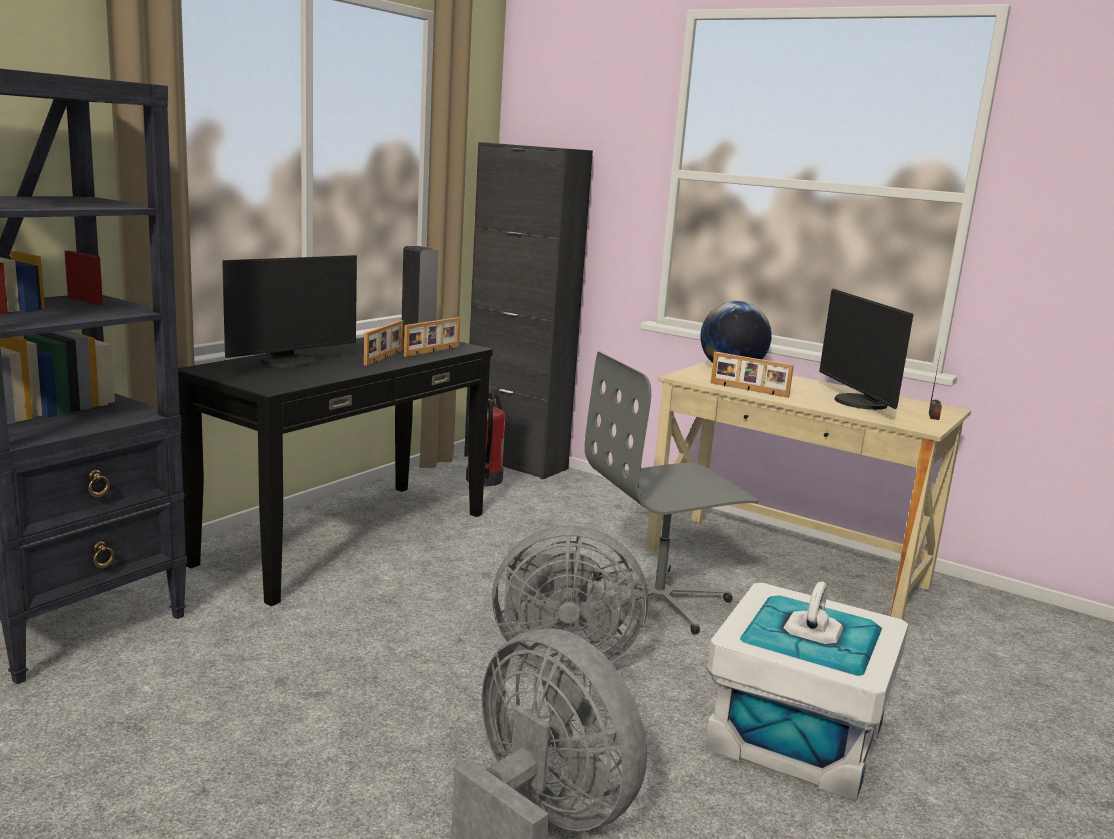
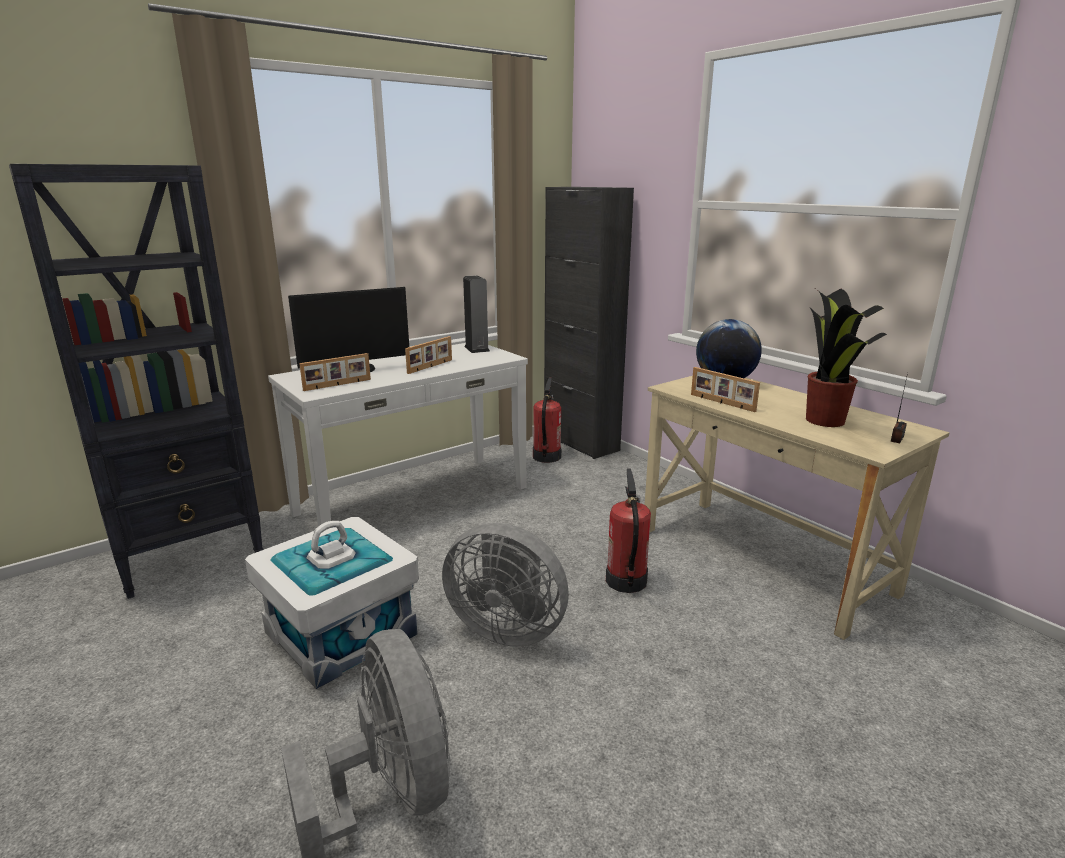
camera: 20 degrees right, 5 degrees up
black console table [178,337,493,606] -> white console table [268,343,528,526]
picture frame [404,317,460,357] -> picture frame moved to [299,353,371,391]
grey office chair [584,351,758,634] -> fire extinguisher [606,468,651,593]
white storage box [705,581,909,801] -> white storage box moved to [245,517,419,689]
monitor [819,289,913,410] -> potted plant [806,288,887,427]

